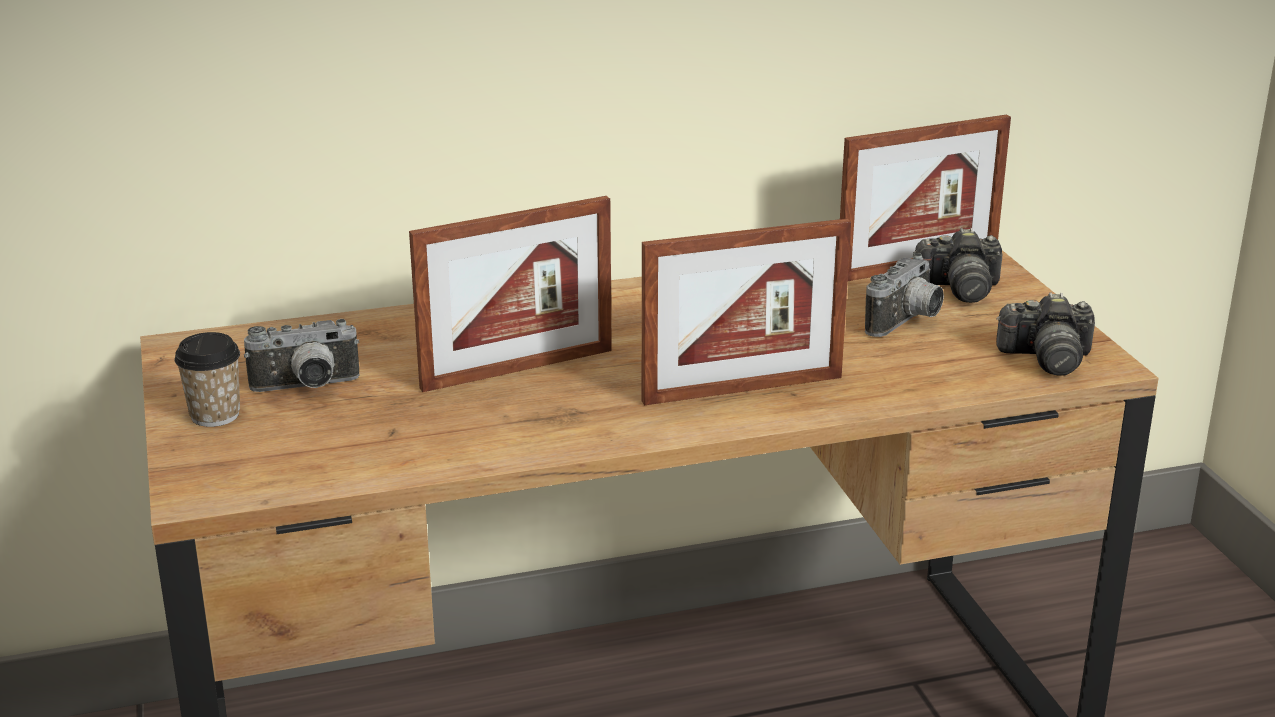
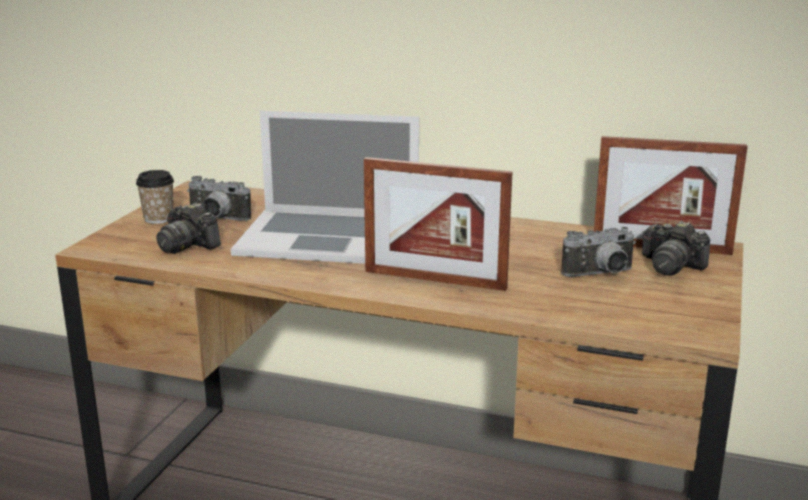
camera: 35 degrees right, 5 degrees down
picture frame [409,196,612,392] -> laptop [231,111,419,264]
camera [996,293,1095,376] -> camera moved to [156,202,221,254]

